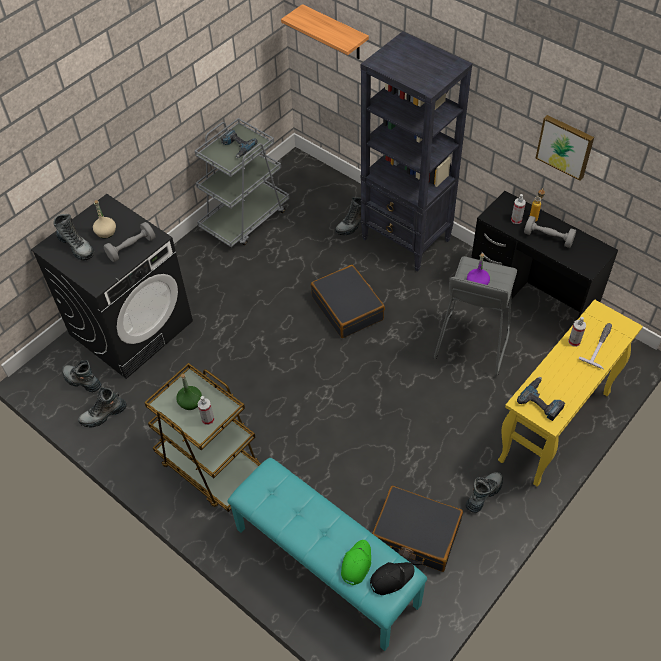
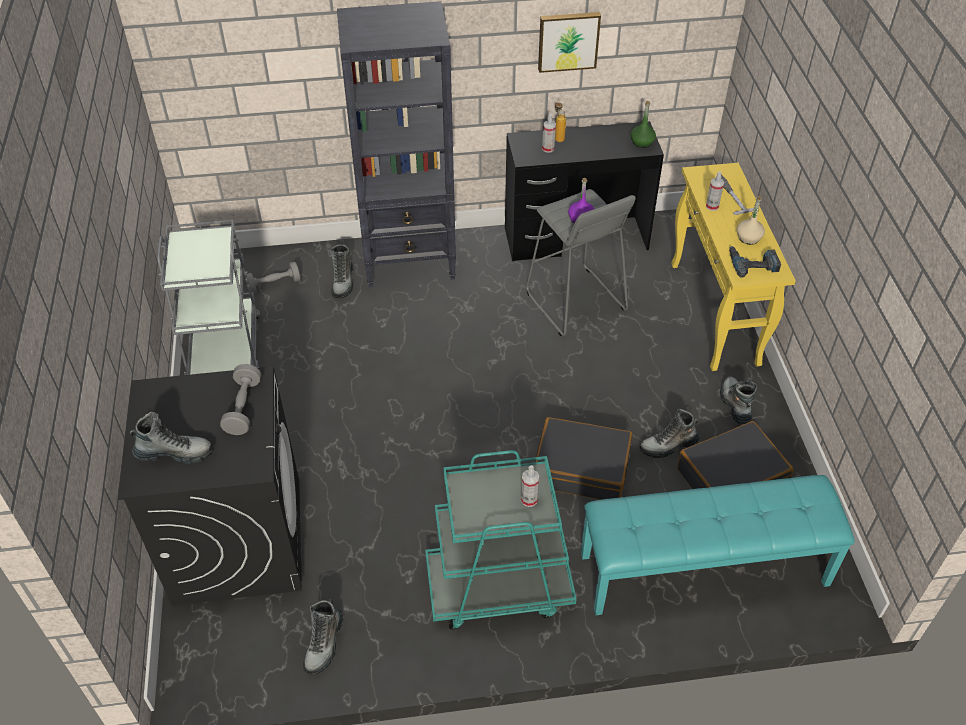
camera: 50 degrees left, 5 degrees down
boot [62,360,102,392] -> boot moved to [639,409,700,458]
beige bottle [93,200,116,239] -> beige bottle moved to [737,196,765,245]
brown cart [144,363,261,512] -> turquoise cart [425,450,576,630]
green bottle [176,374,202,410] -> green bottle moved to [631,101,656,148]
power drill [221,129,258,158] -> none
shelf [281,4,369,59] -> none
black suitcase [311,265,385,338] -> black suitcase moved to [535,417,632,500]
green cap [341,540,371,585] -> none
black cap [370,562,415,595] -> none
grey dumbbell [524,216,576,248] -> grey dumbbell moved to [246,261,301,293]

